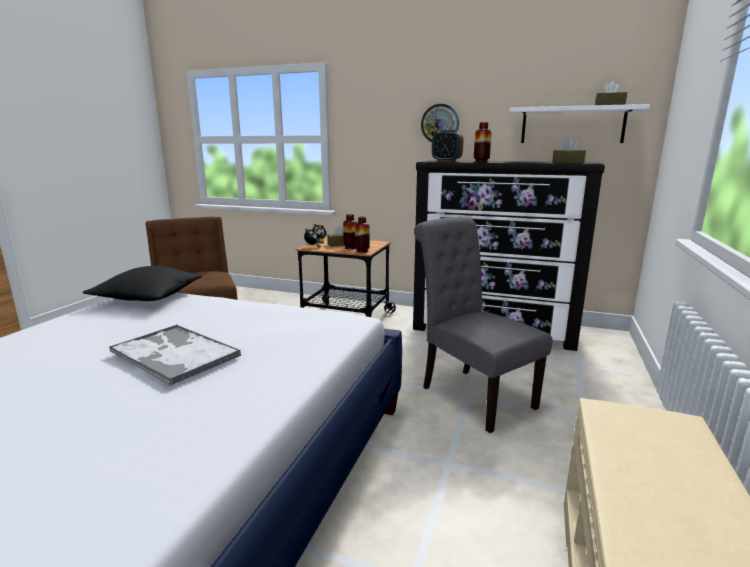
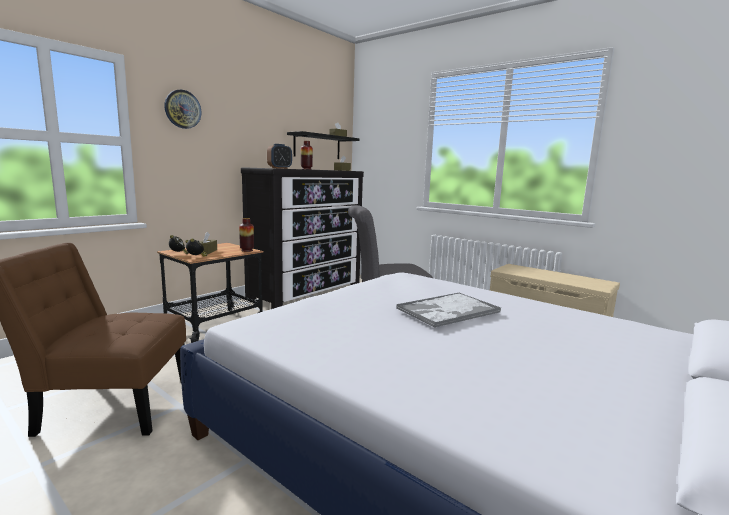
camera: 70 degrees left, 5 degrees down
black pillow [82,266,203,301] -> none
vase [343,214,357,249] -> none
wall clock [421,104,459,142] -> wall clock moved to [164,90,201,129]
white shelf [509,104,650,143] -> black shelf [287,131,359,159]

